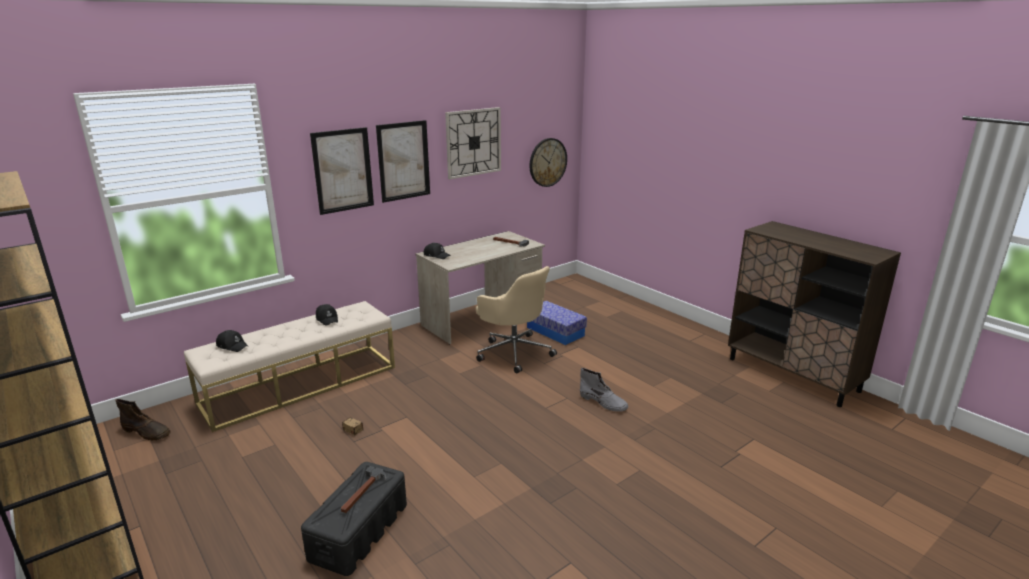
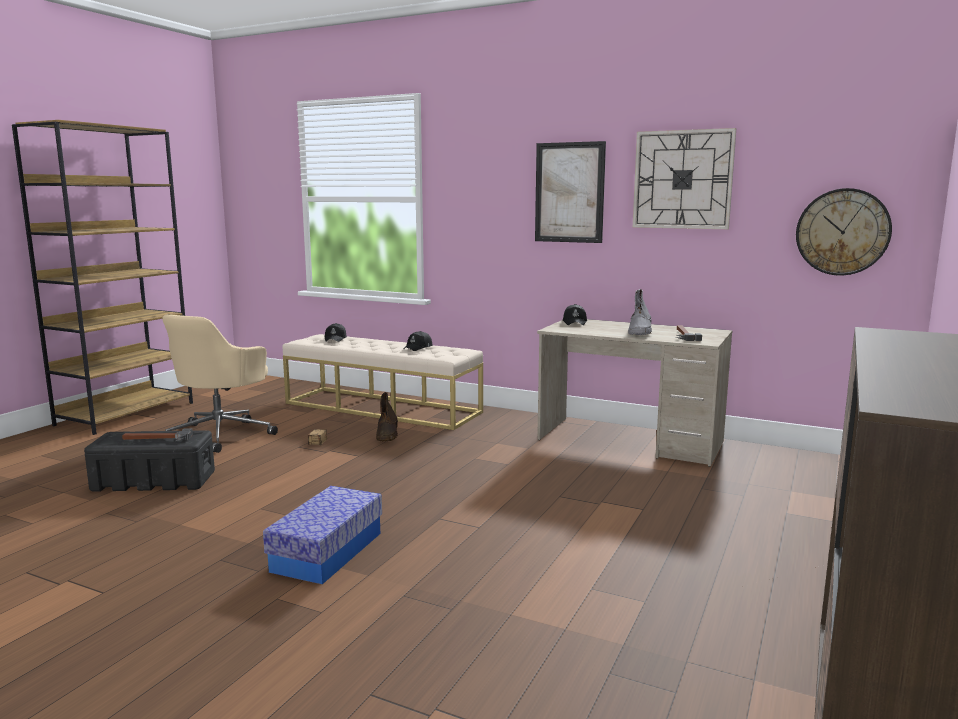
camera: 65 degrees right, 10 degrees down
brown boot [115,399,171,440] -> brown boot moved to [376,392,398,441]
picture [310,127,374,215] -> none
beige office chair [476,266,557,373] -> beige office chair moved to [162,315,278,453]
storage box [527,301,587,345] -> storage box moved to [263,486,382,584]
grey boot [580,368,628,412] -> grey boot moved to [628,289,652,335]

